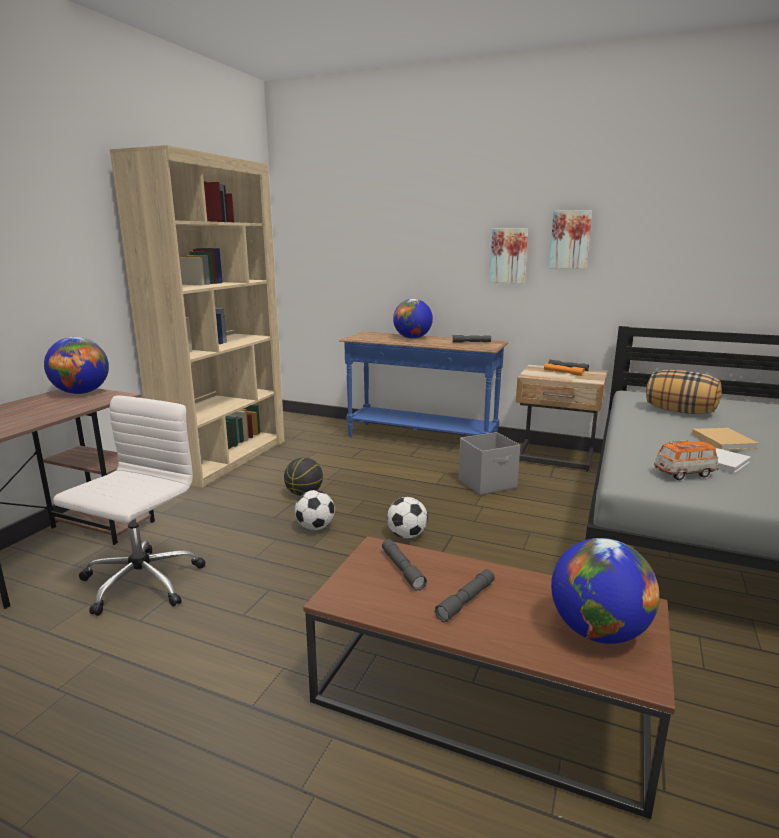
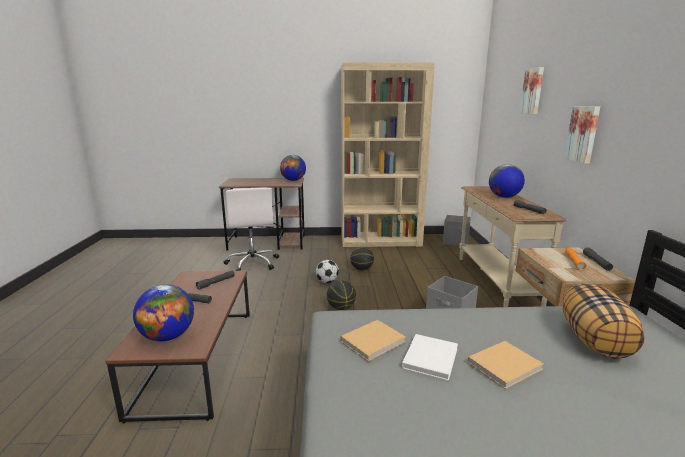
camera: 65 degrees right, 0 degrees up
white office chair [53,396,205,616] -> white office chair turned 75 degrees clockwise [224,187,279,271]
blue console table [339,332,508,437] -> beige console table [459,186,566,307]
football [387,497,428,538] -> basketball [327,280,356,310]
picture [549,210,592,269] -> picture moved to [520,67,544,114]
toy car [654,440,719,480] -> beige book [341,320,406,362]
none -> grey storage box [443,215,471,246]

